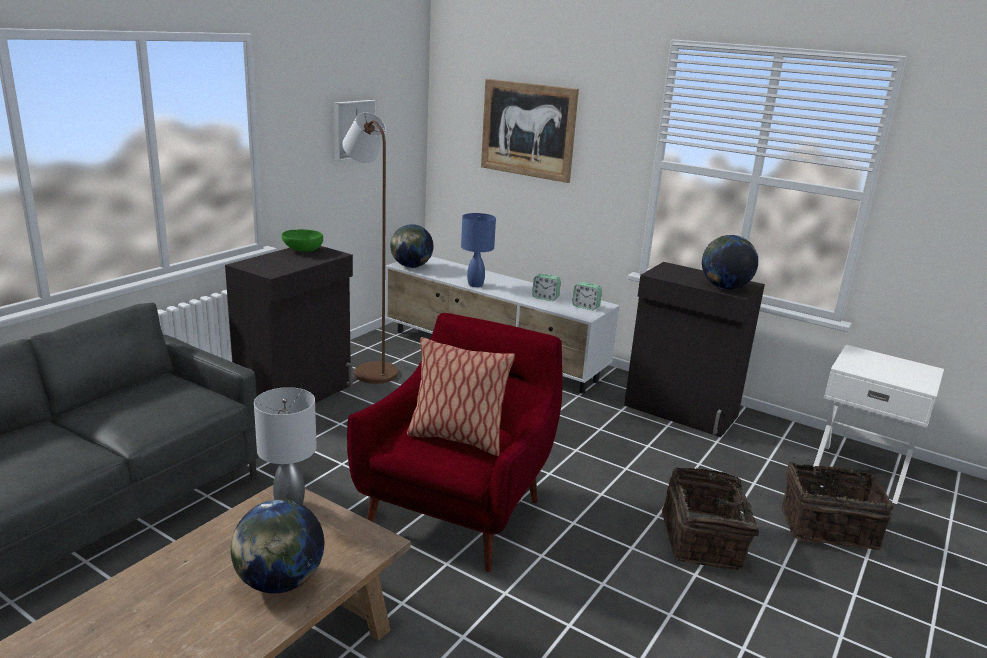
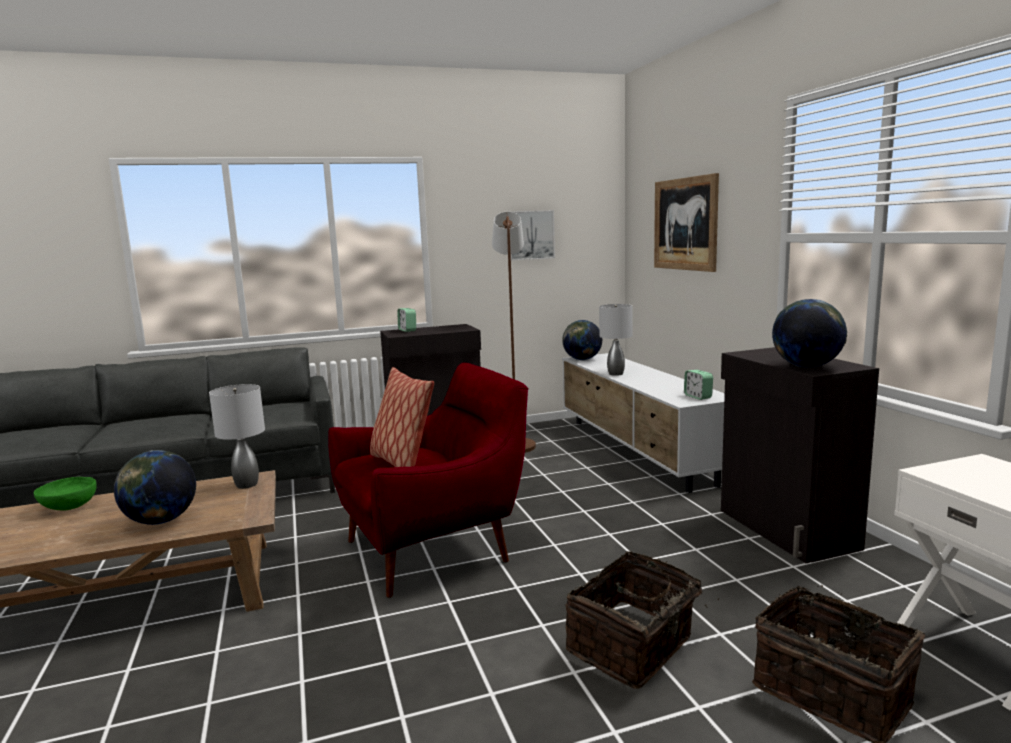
camera: 40 degrees right, 10 degrees down
green bowl [282,229,323,252] -> green bowl moved to [34,477,96,510]
blue table lamp [461,213,496,287] -> grey table lamp [599,304,632,376]
alarm clock [532,274,561,301] -> alarm clock moved to [397,308,416,332]

